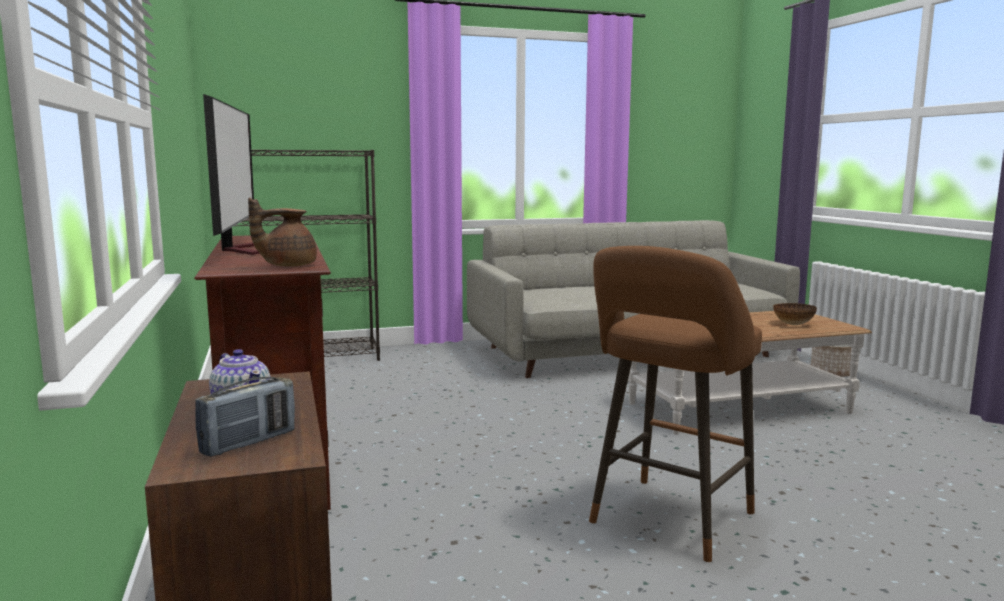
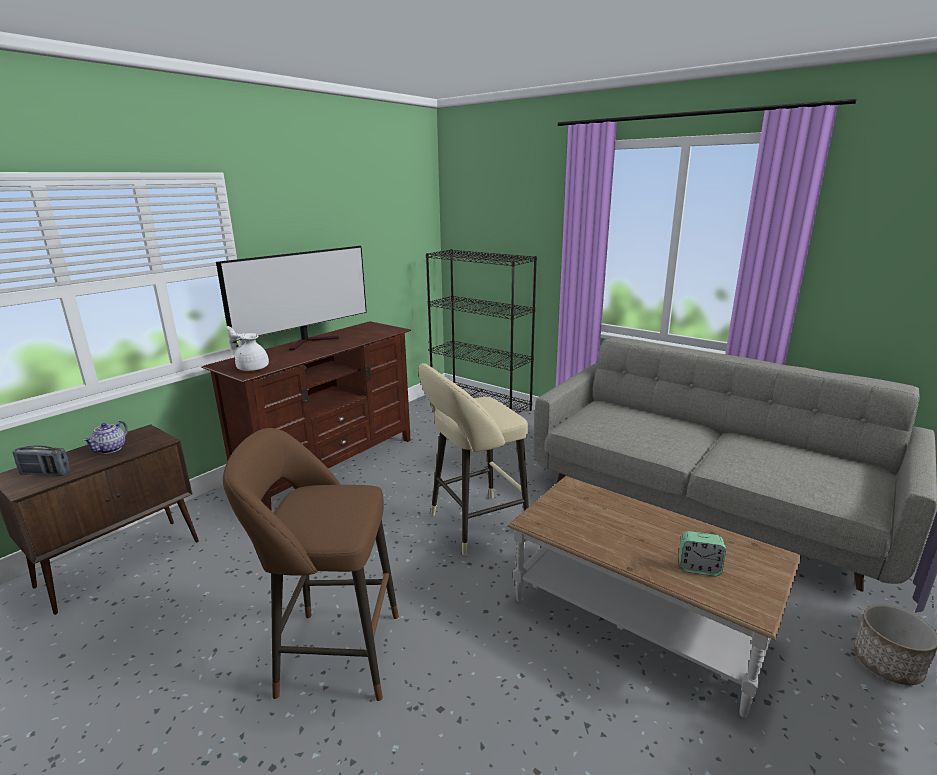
camera: 55 degrees right, 10 degrees up
brown teapot [248,198,317,267] -> white teapot [227,326,269,371]
bowl [773,303,817,325] -> alarm clock [678,531,726,576]
none -> beige stool [418,363,529,556]

